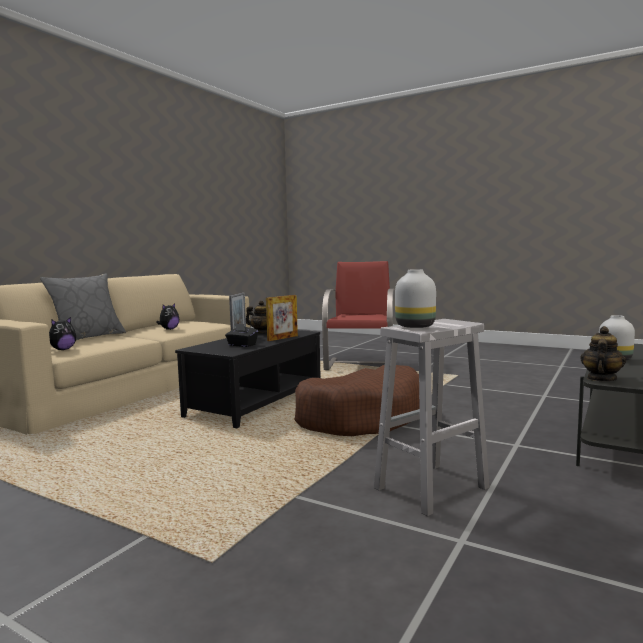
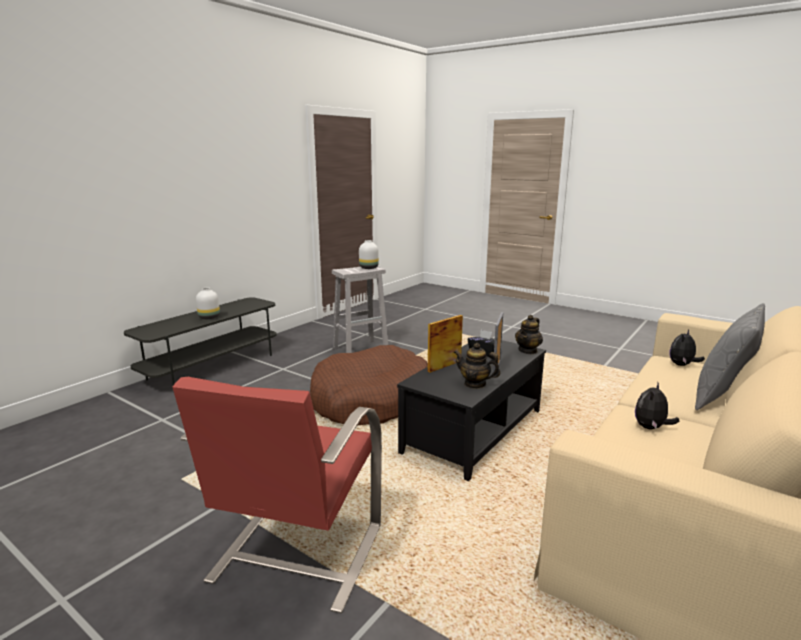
camera: 175 degrees left, 10 degrees up
teapot [580,326,626,381] -> teapot moved to [515,315,543,355]

